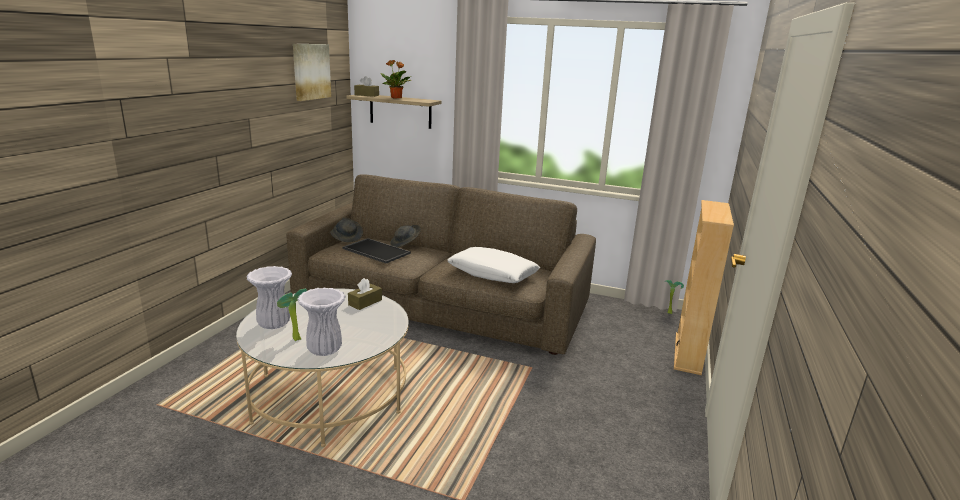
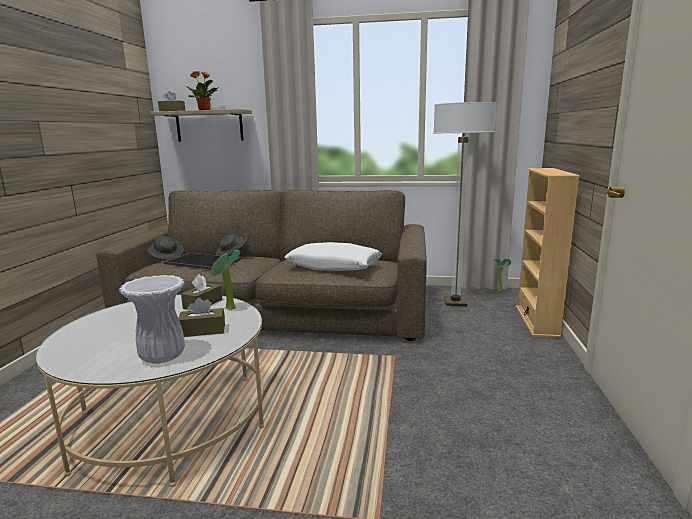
camera: 10 degrees left, 5 degrees down
white vase [247,266,292,329] -> none
potted plant [277,289,307,341] -> potted plant moved to [210,250,240,310]
picture [293,44,331,101] -> none
none -> brown tissue box [178,298,225,337]
none -> floor lamp [433,102,497,306]

